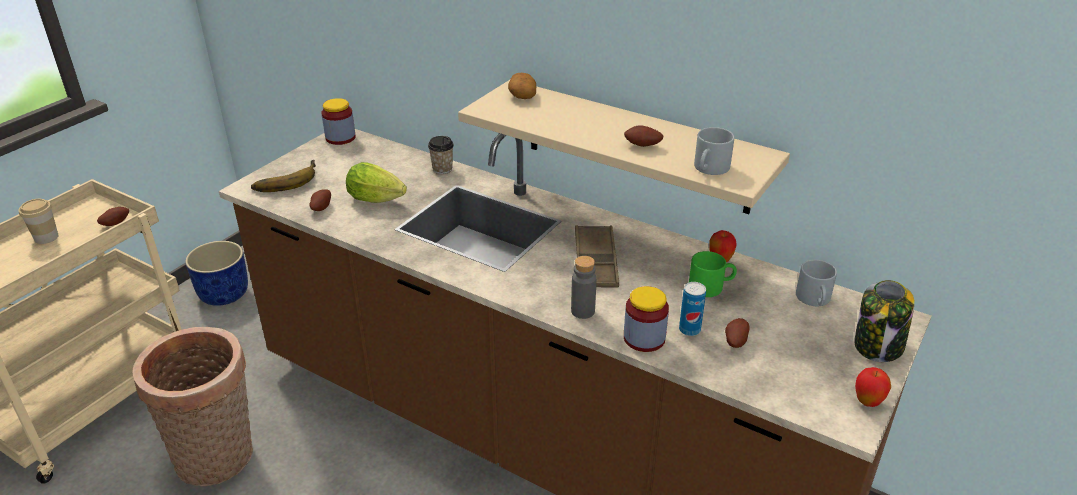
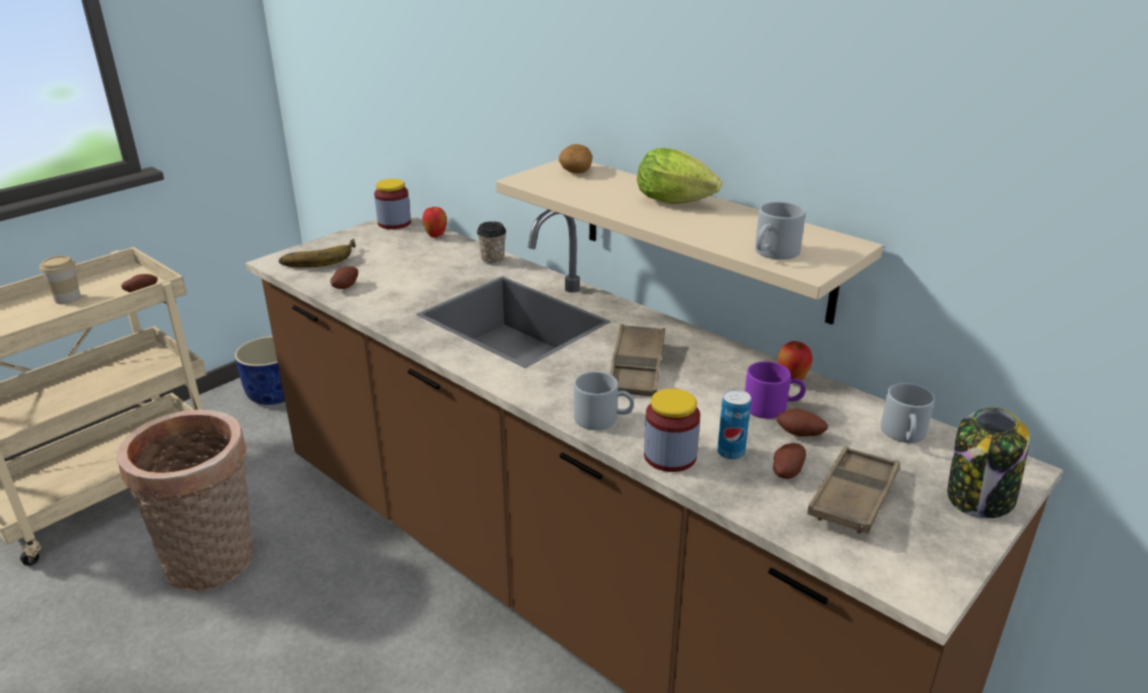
camera: 10 degrees right, 5 degrees down
lettuce [346,162,407,203] -> lettuce moved to [637,148,722,204]
grey bottle [571,256,597,319] -> grey mug [574,372,634,430]
potato [624,125,663,147] -> potato moved to [777,409,828,437]
green mug [689,251,737,297] -> purple mug [745,361,806,419]
apple [855,367,891,407] -> apple moved to [422,207,447,238]
none -> brown tray [807,446,900,534]

